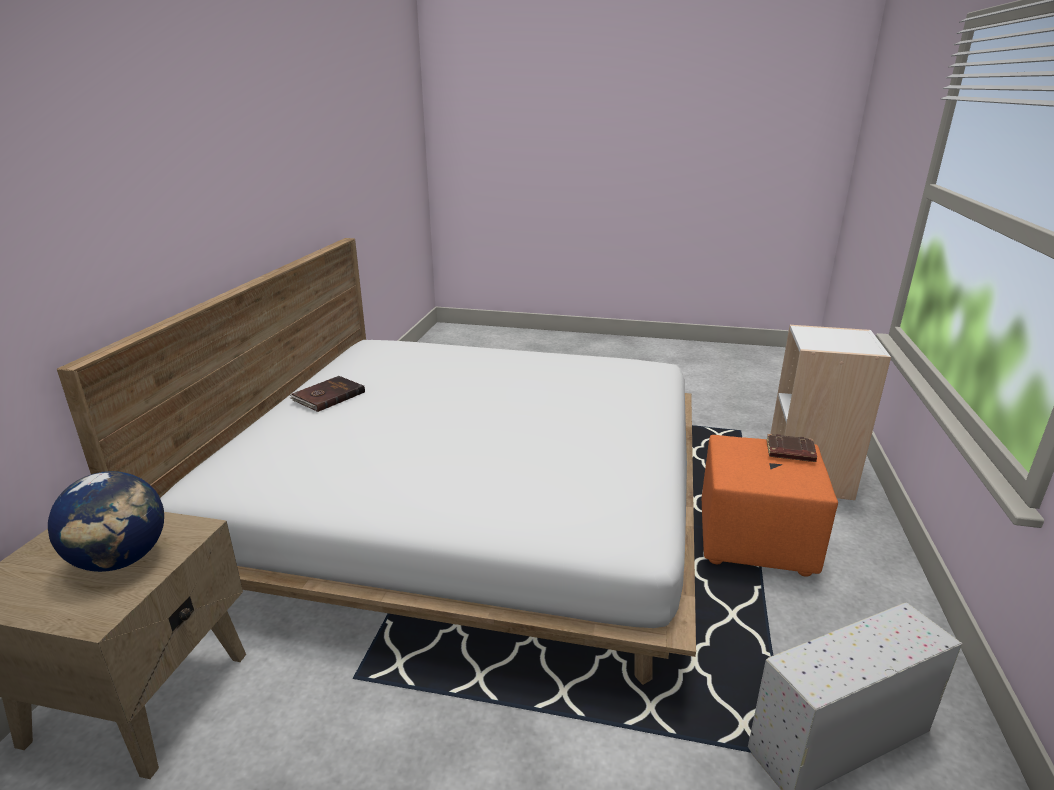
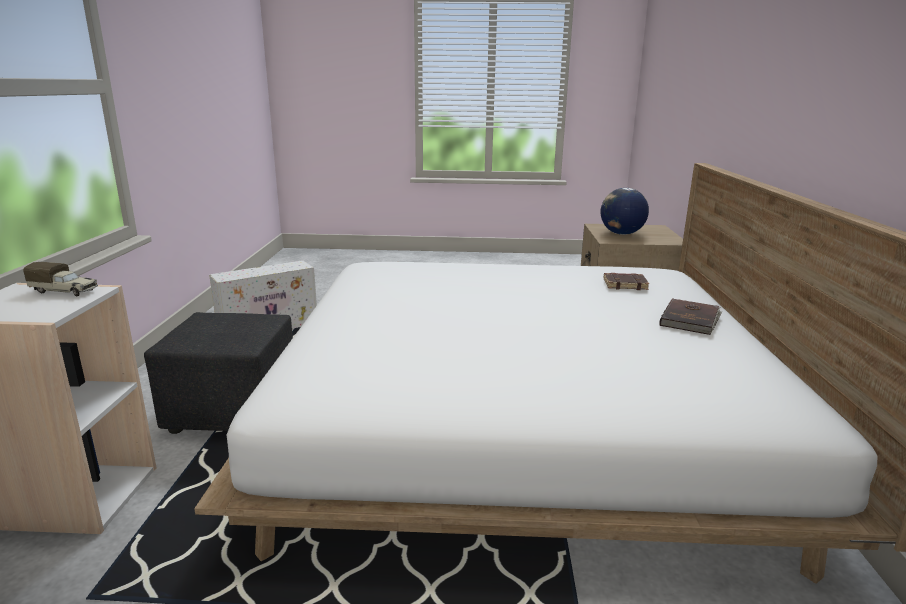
camera: 170 degrees right, 5 degrees down
orange ottoman [702,435,838,577] -> black ottoman [144,312,293,434]
brown book [766,434,817,462] -> brown book moved to [604,273,649,290]
none -> toy truck [23,262,98,297]

